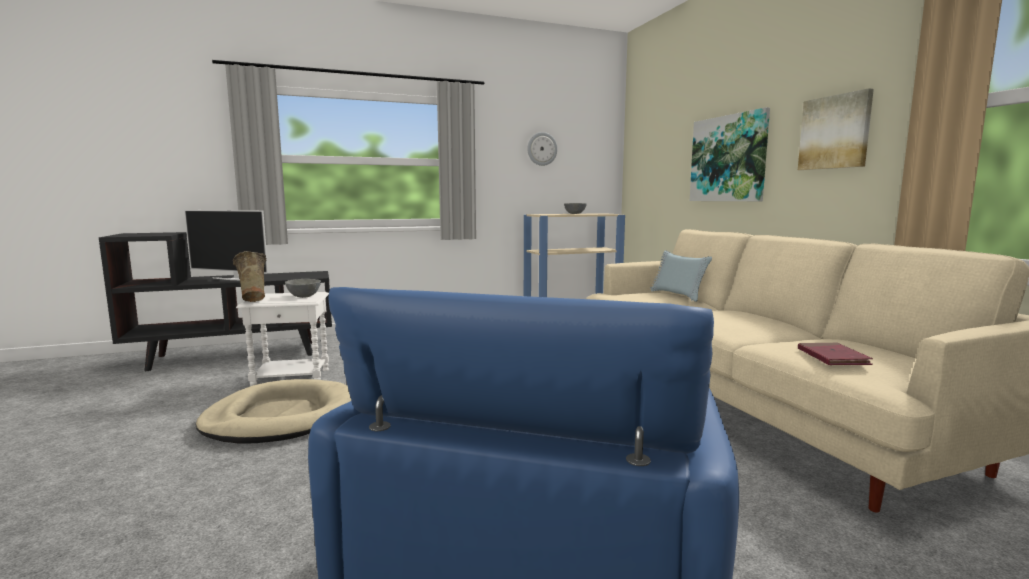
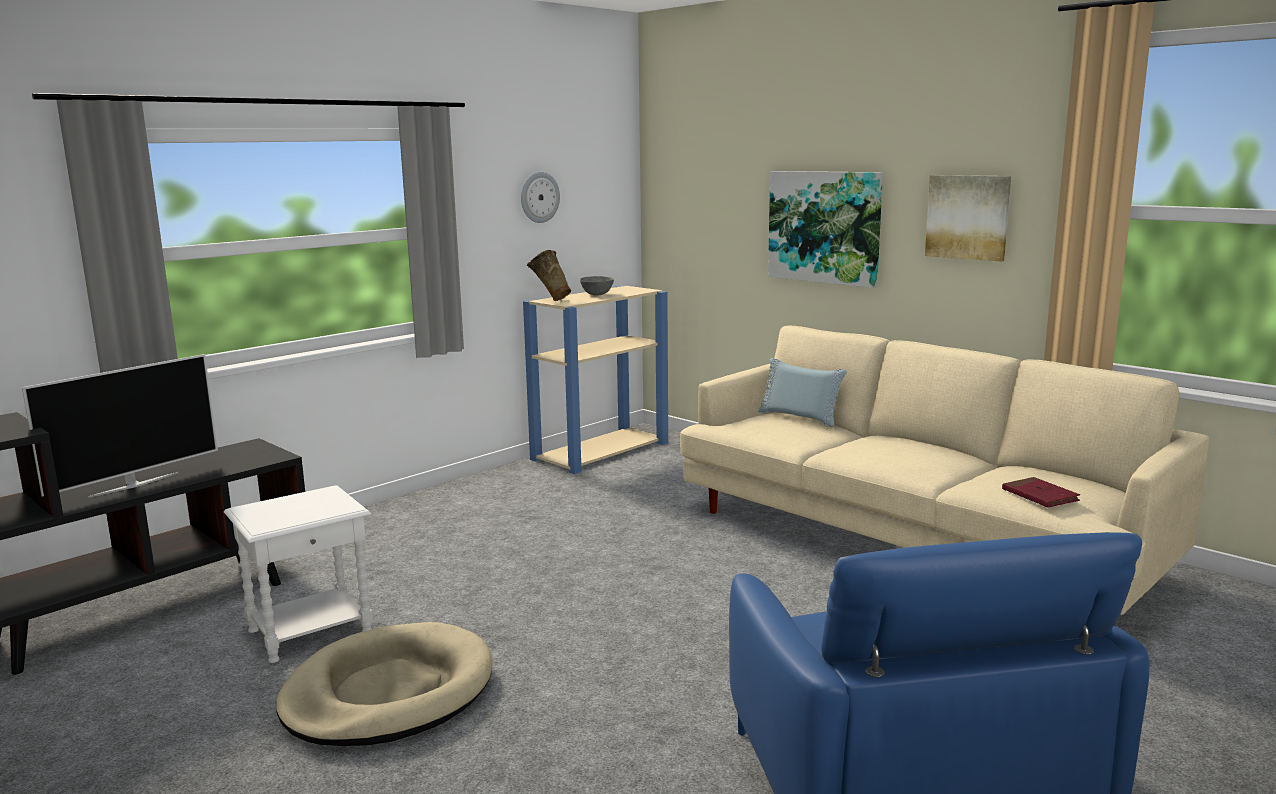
camera: 25 degrees left, 5 degrees up
television [184,210,268,280] -> television turned 45 degrees counterclockwise [22,354,218,498]
beige vase [233,251,267,302] -> beige vase moved to [527,250,571,301]
grey bowl [285,279,321,298] -> none

